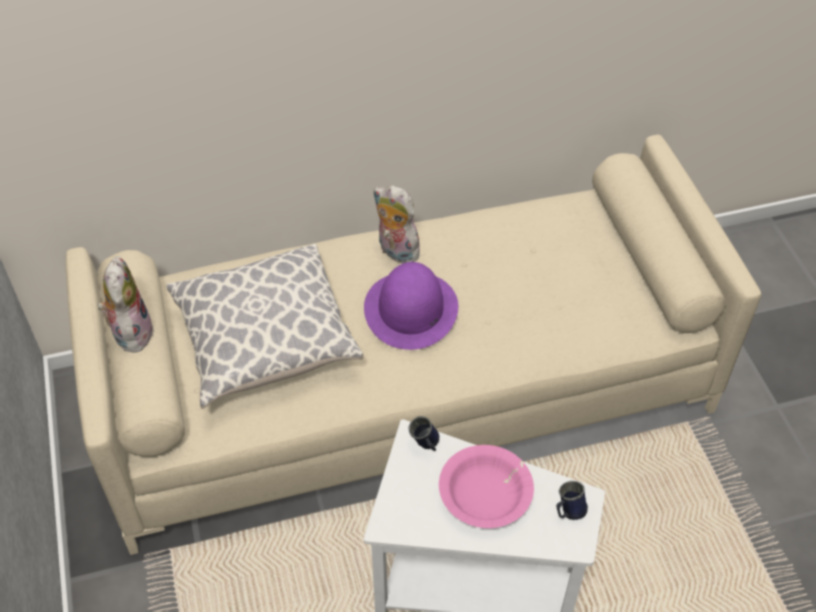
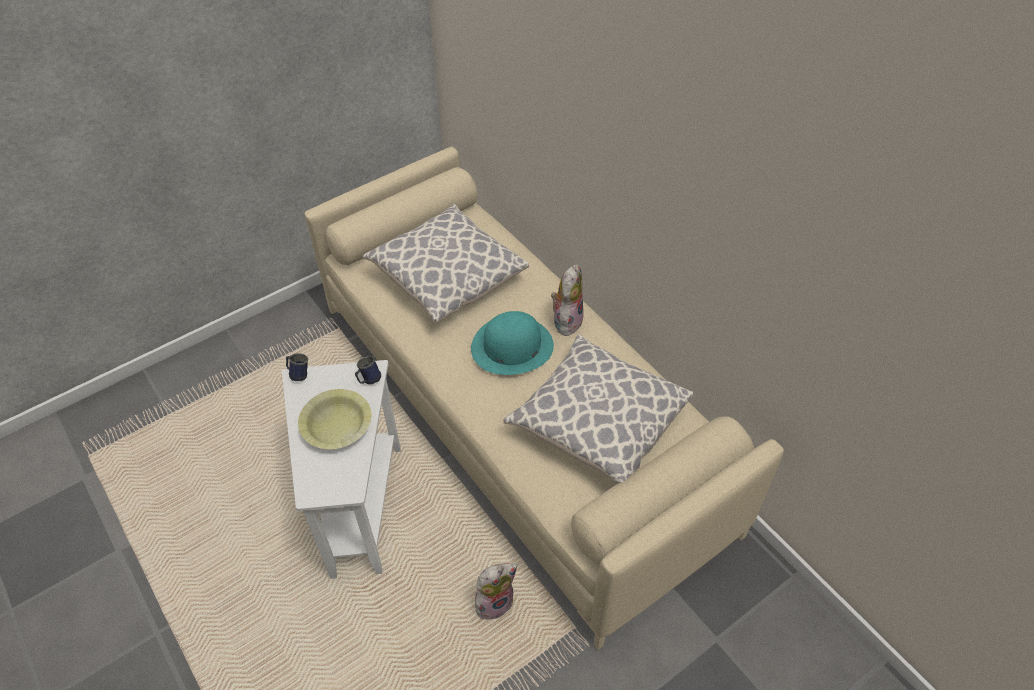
camera: 70 degrees right, 0 degrees up
plush toy [98,256,154,353] -> plush toy moved to [475,563,518,620]
purple hat [364,262,458,350] -> turquoise hat [471,311,554,375]
pink bowl [439,445,534,528] -> yellow bowl [298,389,371,449]
blue mug [556,481,588,520] -> blue mug moved to [286,353,308,381]
none -> pillow [503,334,693,484]

